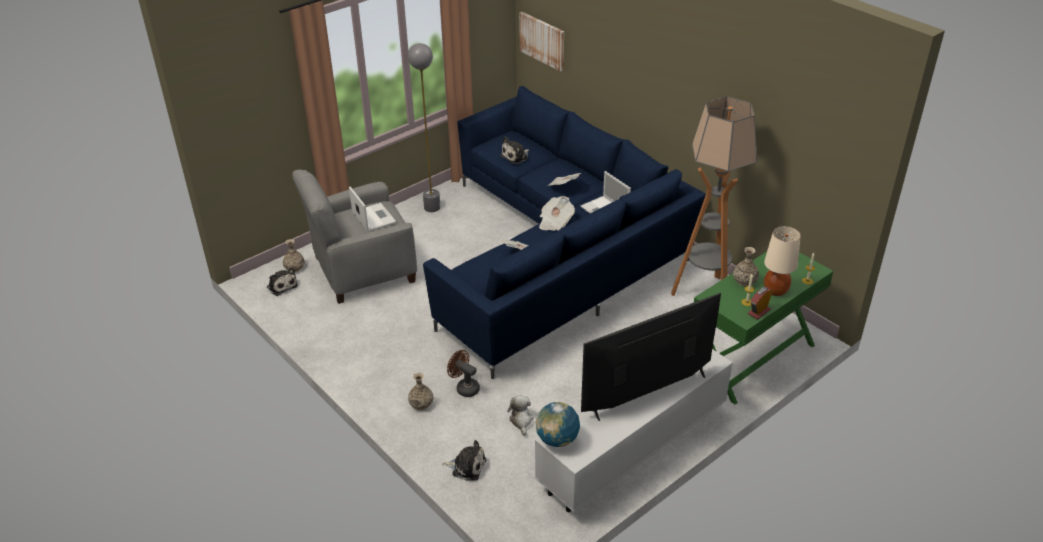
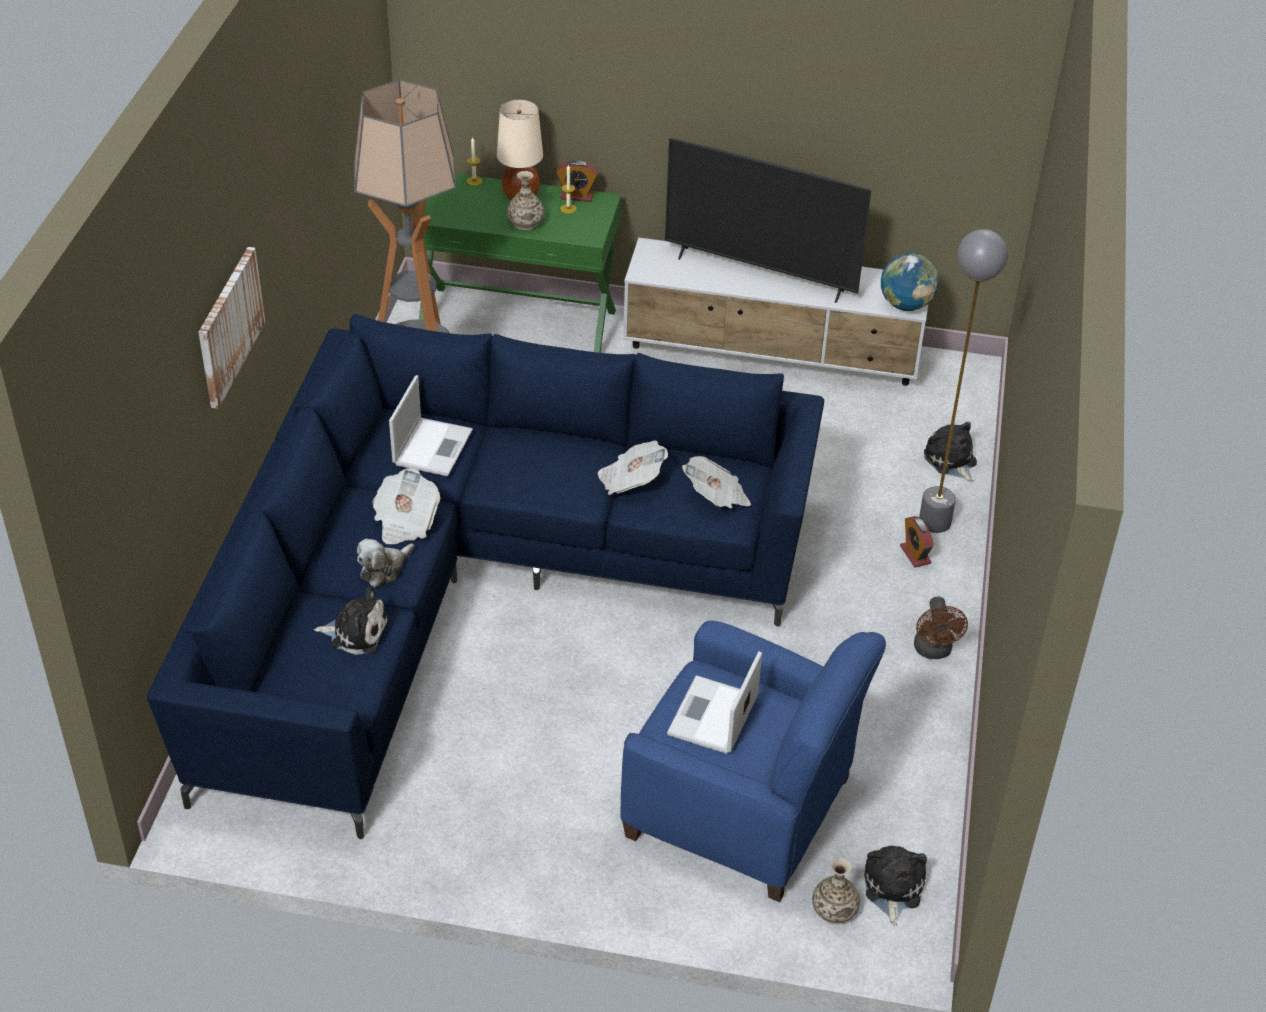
camera: 130 degrees left, 5 degrees up
grey armchair [292,170,417,304] -> blue armchair [621,620,886,902]
grey floor lamp [408,43,440,212] -> grey floor lamp moved to [919,229,1008,533]
vase [408,373,433,410] -> alarm clock [900,516,934,568]
brown fan [447,350,480,397] -> brown fan moved to [914,597,968,659]
plush toy [507,395,534,436] -> plush toy moved to [357,539,414,587]
picture [519,12,564,71] -> picture moved to [198,247,265,409]
newspaper [539,196,575,231] -> newspaper moved to [682,456,751,508]

